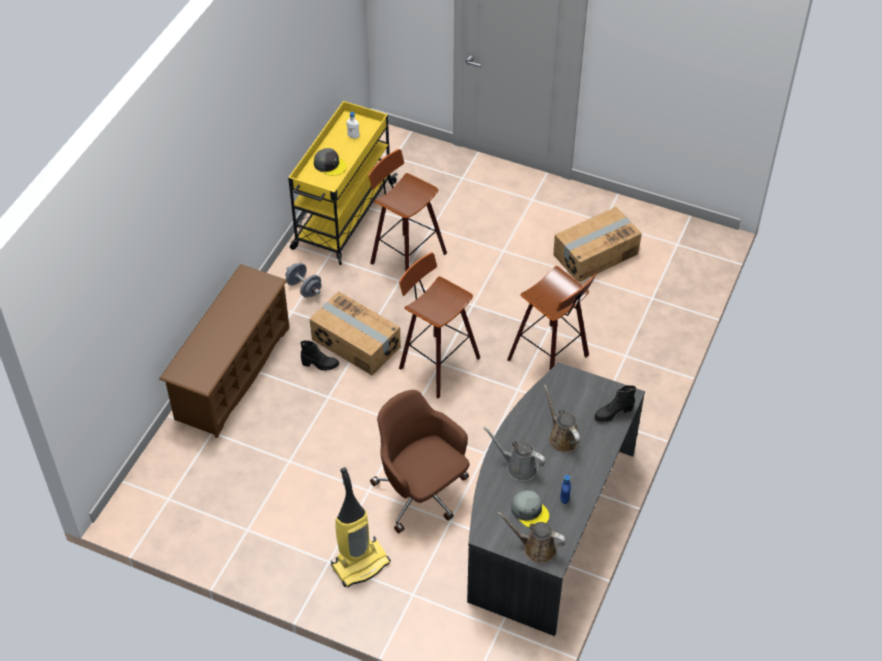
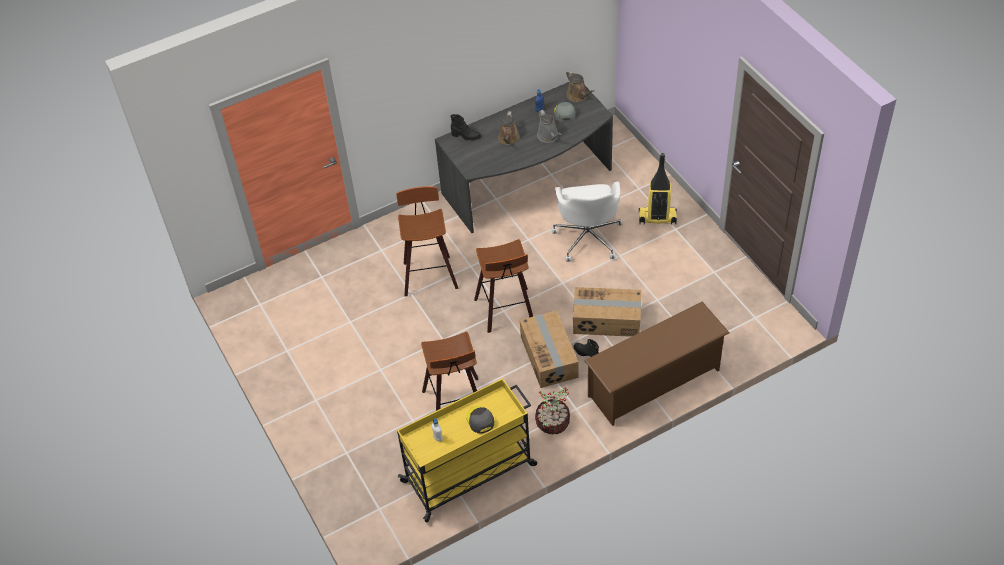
camera: 140 degrees left, 0 degrees up
grey dumbbell [286,263,321,298] -> potted plant [535,388,570,434]
brown office chair [370,390,470,533] -> white office chair [552,182,622,262]
cardboard box [554,207,642,282] -> cardboard box moved to [573,287,641,337]

